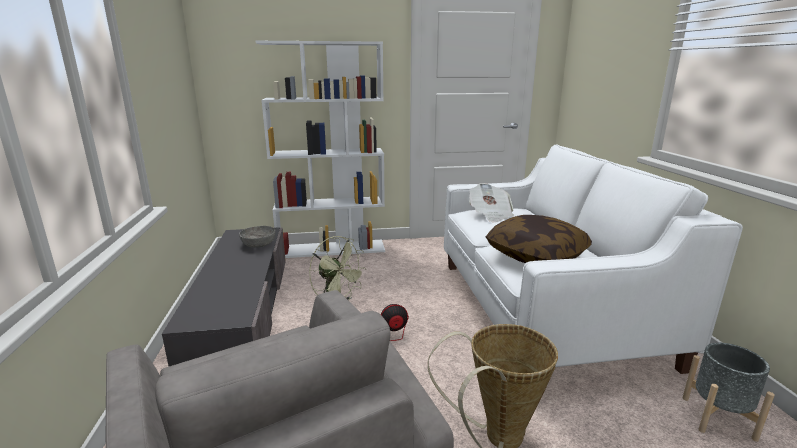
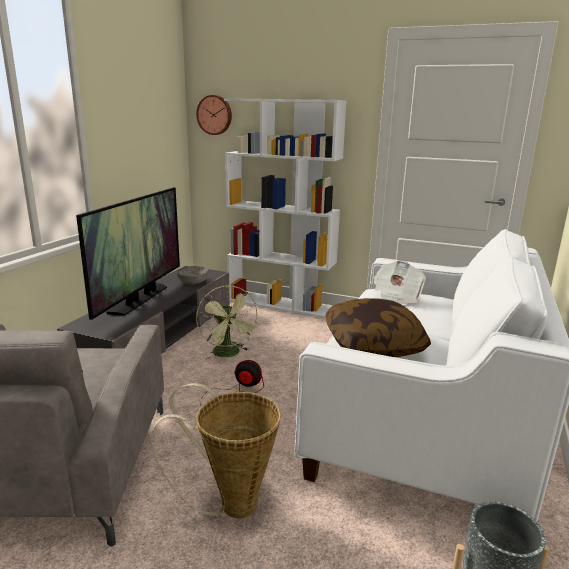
camera: 30 degrees right, 0 degrees up
none -> television [76,187,180,320]
none -> wall clock [196,95,232,135]

